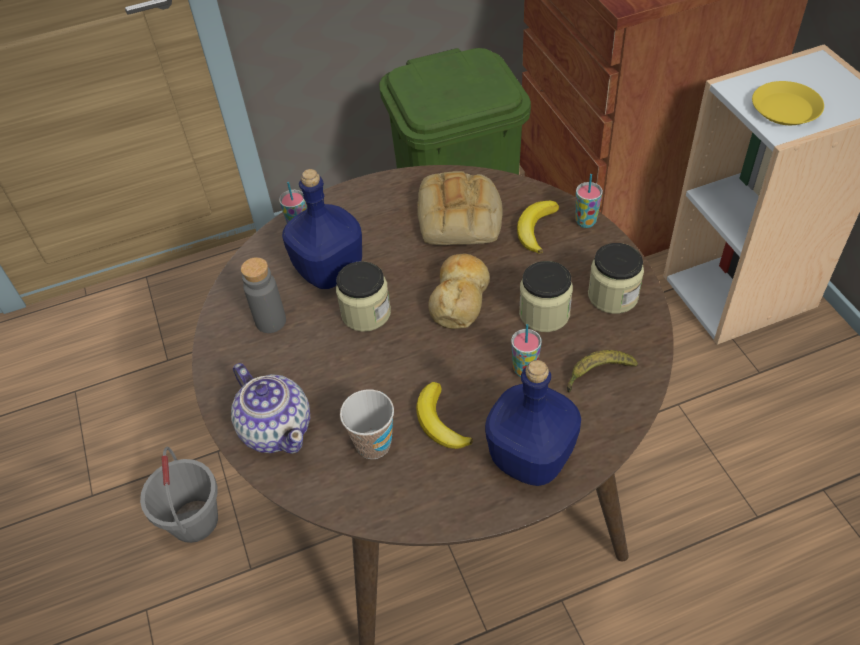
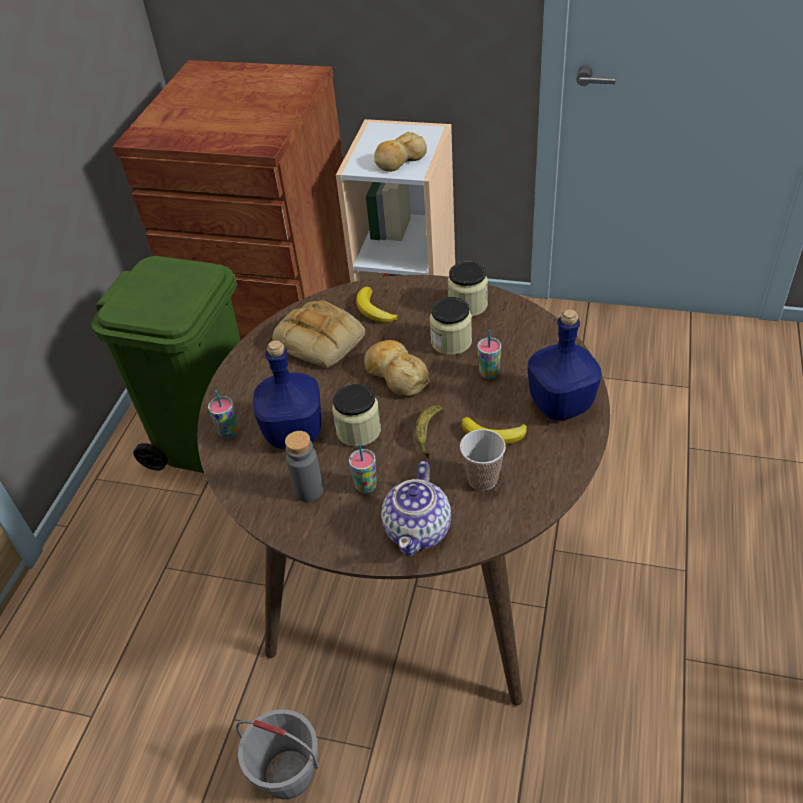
camera: 55 degrees left, 5 degrees down
teapot [231,363,310,454] -> teapot turned 105 degrees clockwise [381,461,451,556]
banana [567,350,638,392] -> banana moved to [415,405,443,458]
cup [575,174,603,228] -> cup moved to [349,444,377,494]
yellow plate [752,81,824,125] -> bread [374,132,427,172]

